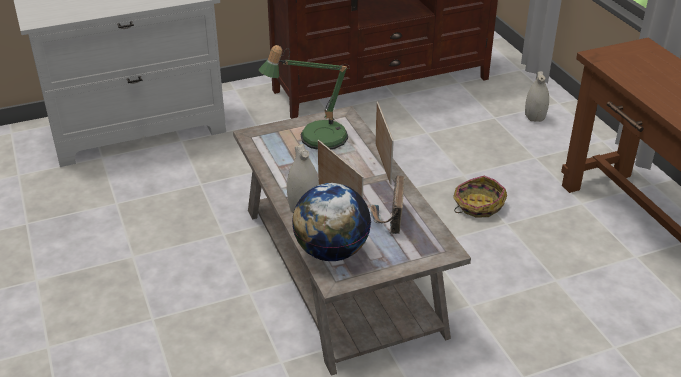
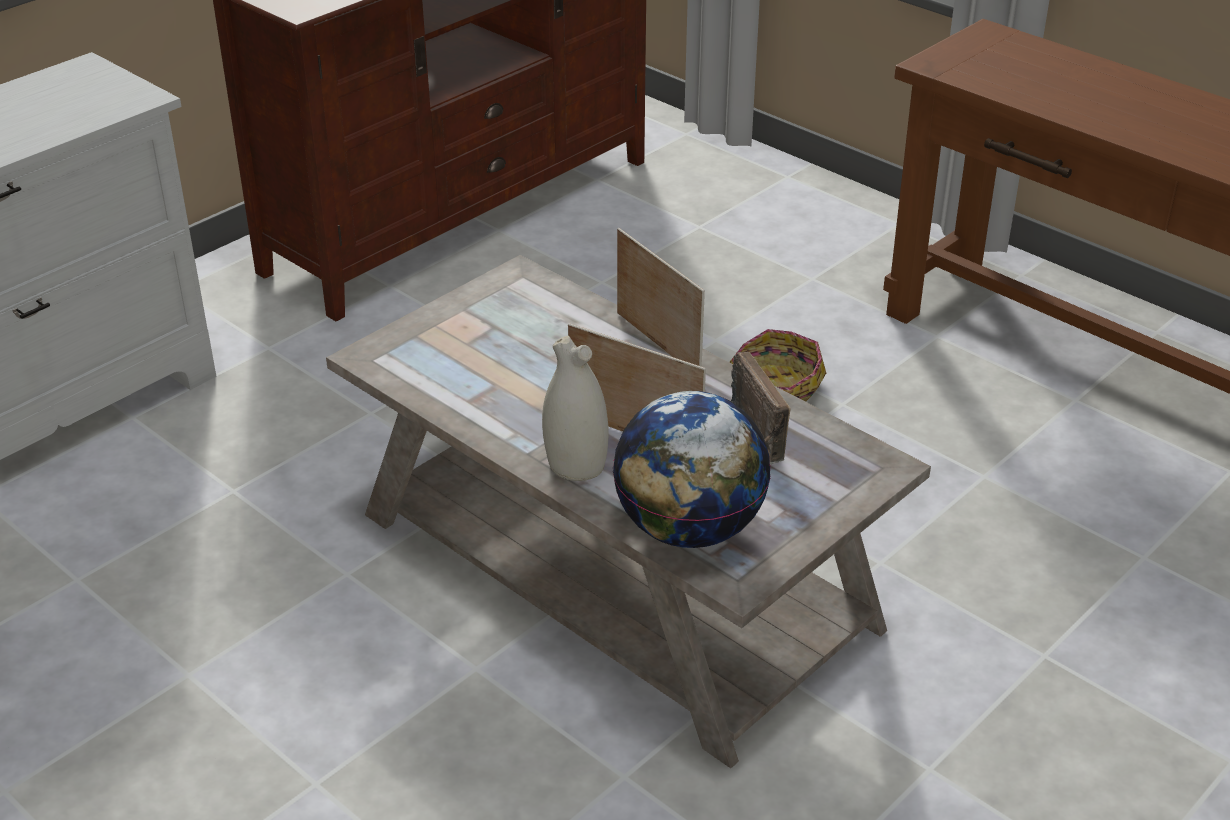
camera: 25 degrees left, 0 degrees up
table lamp [259,45,350,150] -> none
white vase [525,71,549,122] -> none

